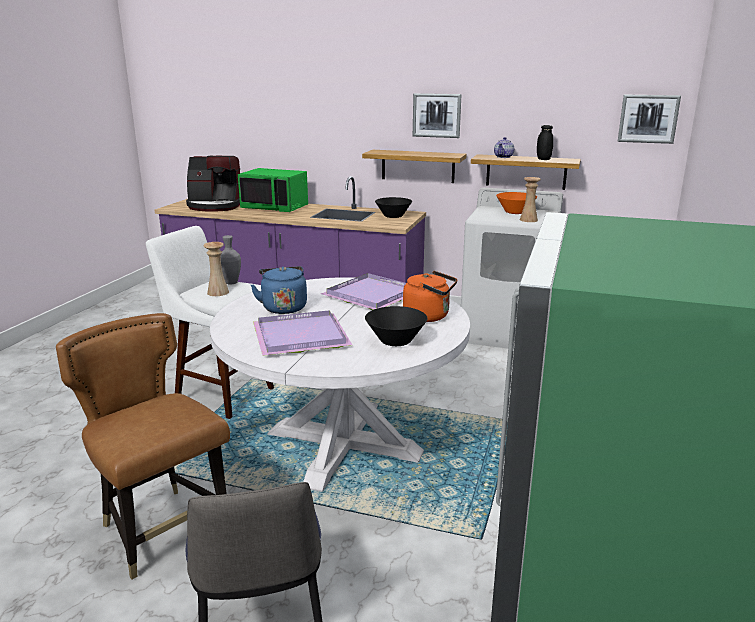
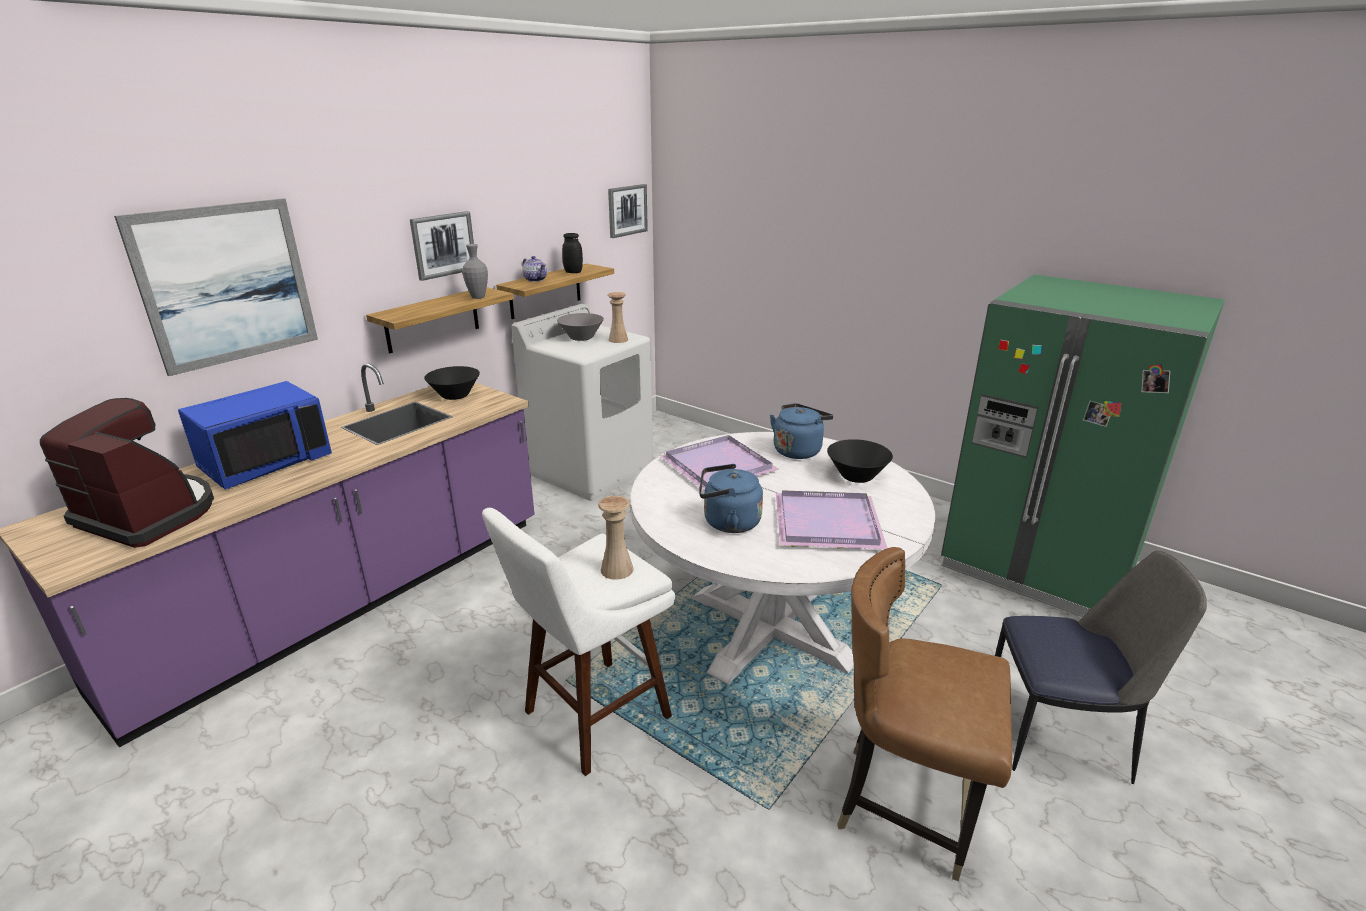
camera: 70 degrees left, 5 degrees up
brown chair [56,313,230,579] -> brown chair turned 45 degrees clockwise [837,547,1012,881]
coffee machine [186,156,240,212] -> coffee machine turned 90 degrees counterclockwise [40,398,214,548]
grey vase [220,235,241,285] -> grey vase moved to [462,244,488,299]
green microwave [238,168,308,212] -> blue microwave [178,381,332,490]
orange kettle [403,271,457,322] -> blue kettle [770,403,833,459]
orange bowl [496,192,537,214] -> grey bowl [557,313,604,341]
none -> picture [114,198,318,376]

